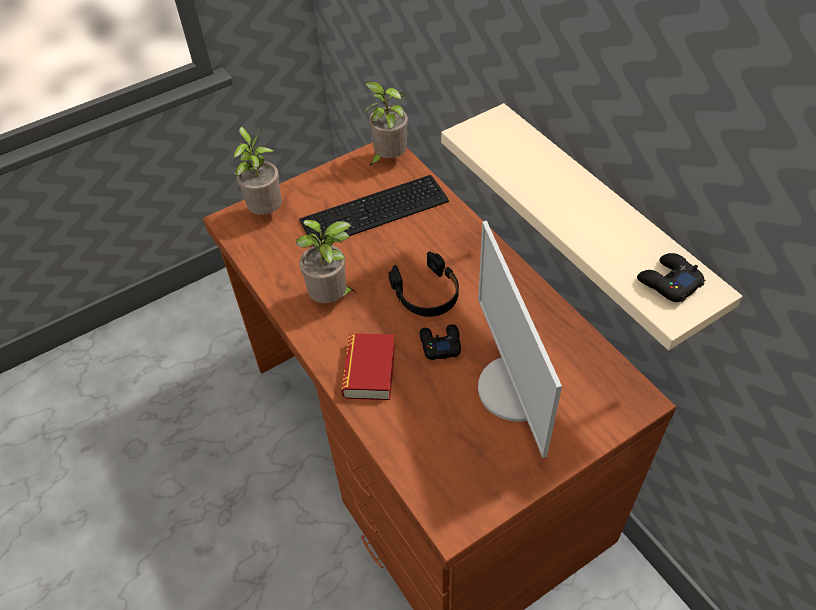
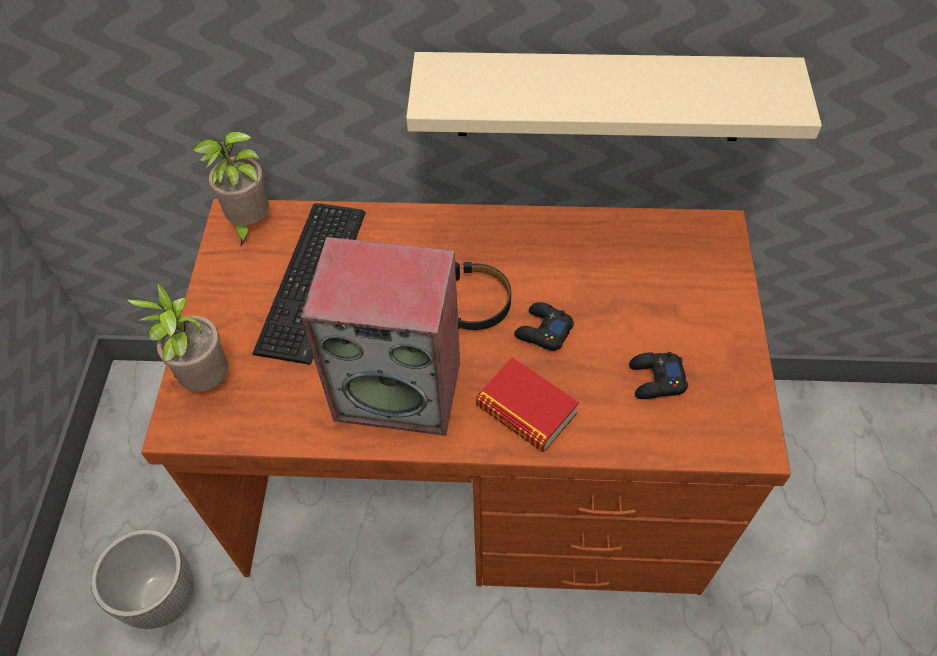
camera: 55 degrees left, 5 degrees up
potted plant [296,220,355,303] -> speaker [301,237,460,436]
monitor [478,221,562,458] -> none
black game controller [637,253,705,303] -> black game controller moved to [629,352,688,399]
none -> planter [91,529,194,629]

